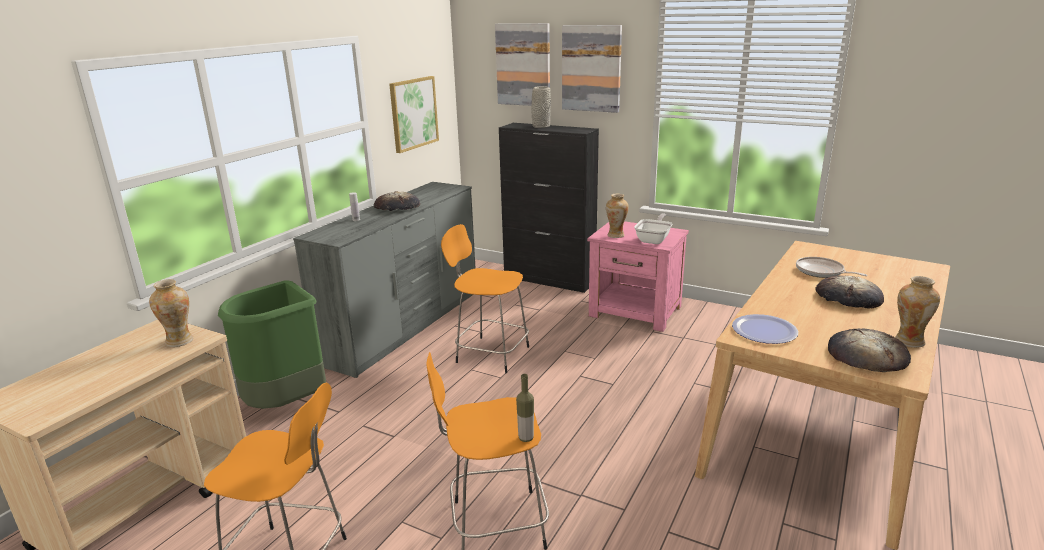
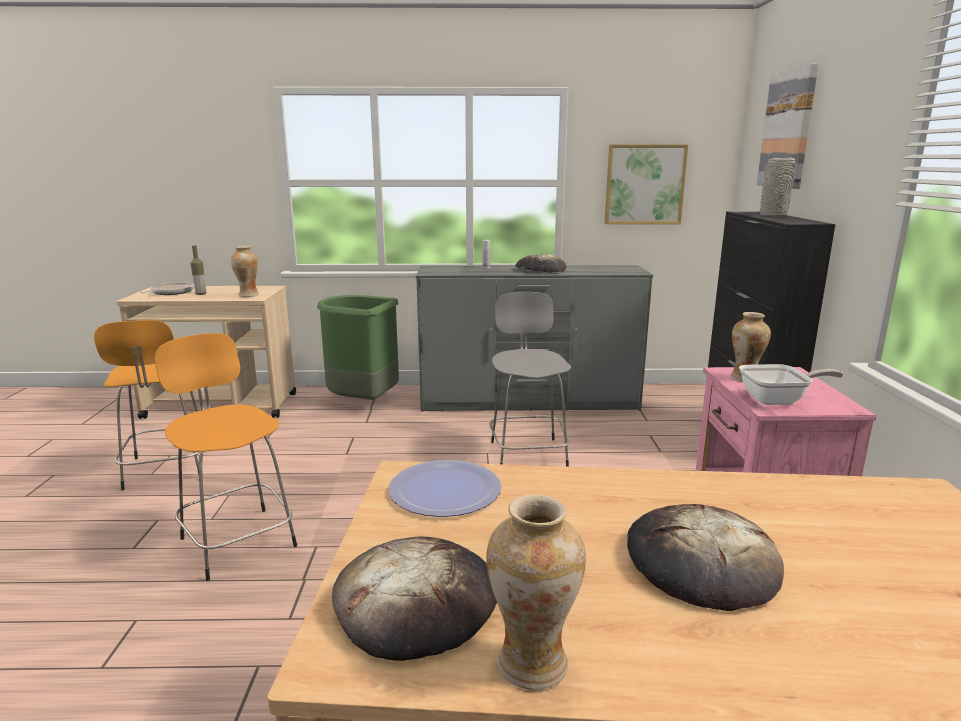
camera: 60 degrees right, 5 degrees down
orange stool [441,224,529,373] -> grey stool [489,292,571,467]
bottle [516,374,534,442] -> bottle moved to [191,246,206,295]
picture [562,25,622,113] -> none
frying pan [796,257,868,278] -> frying pan moved to [140,282,194,295]

